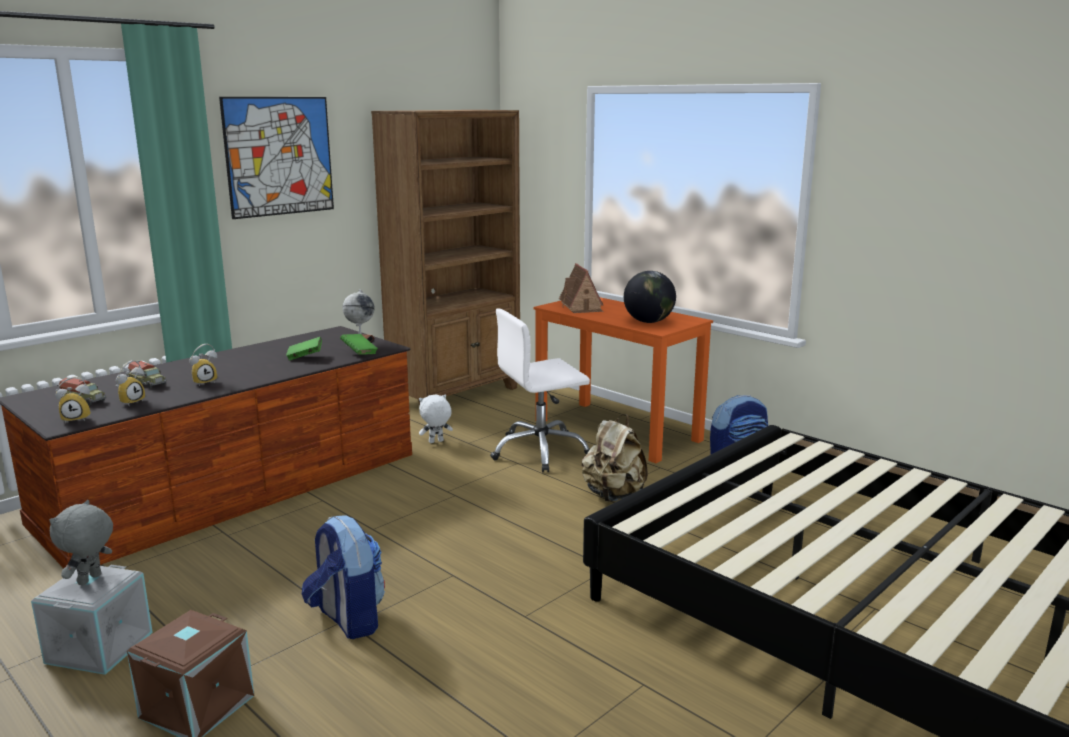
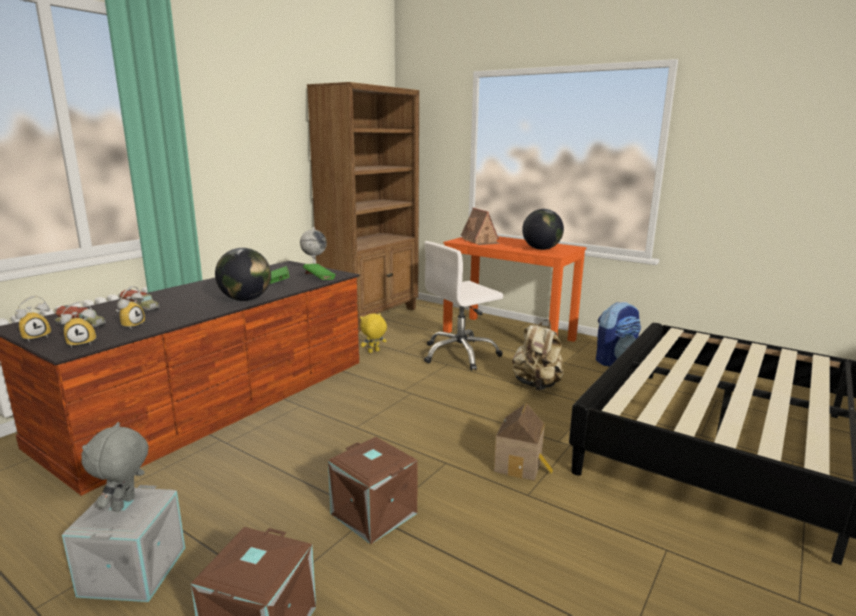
camera: 10 degrees left, 0 degrees up
alarm clock [189,344,218,386] -> alarm clock moved to [15,296,51,342]
picture [219,97,334,219] -> none
backpack [302,515,385,639] -> brown storage box [328,437,418,545]
white plush toy [419,394,453,443] -> yellow plush toy [360,313,387,353]
none -> globe [215,248,271,301]
none -> toy house [494,403,553,481]

